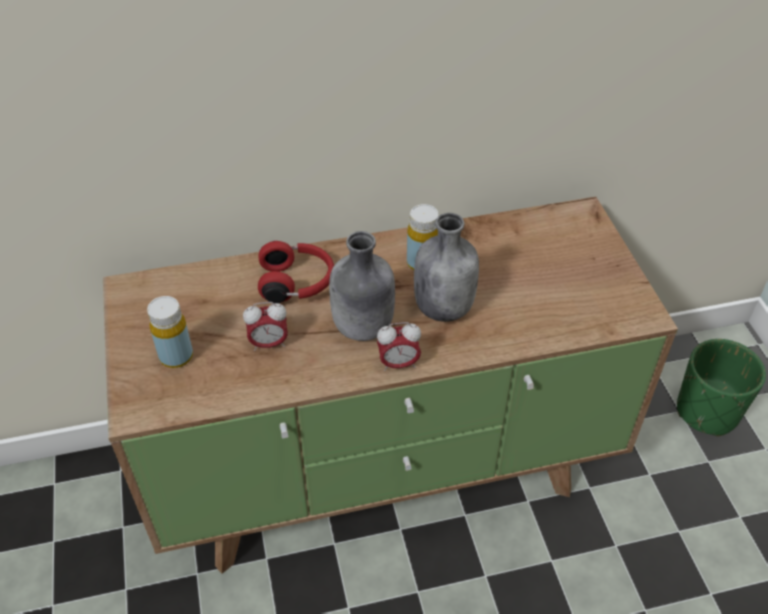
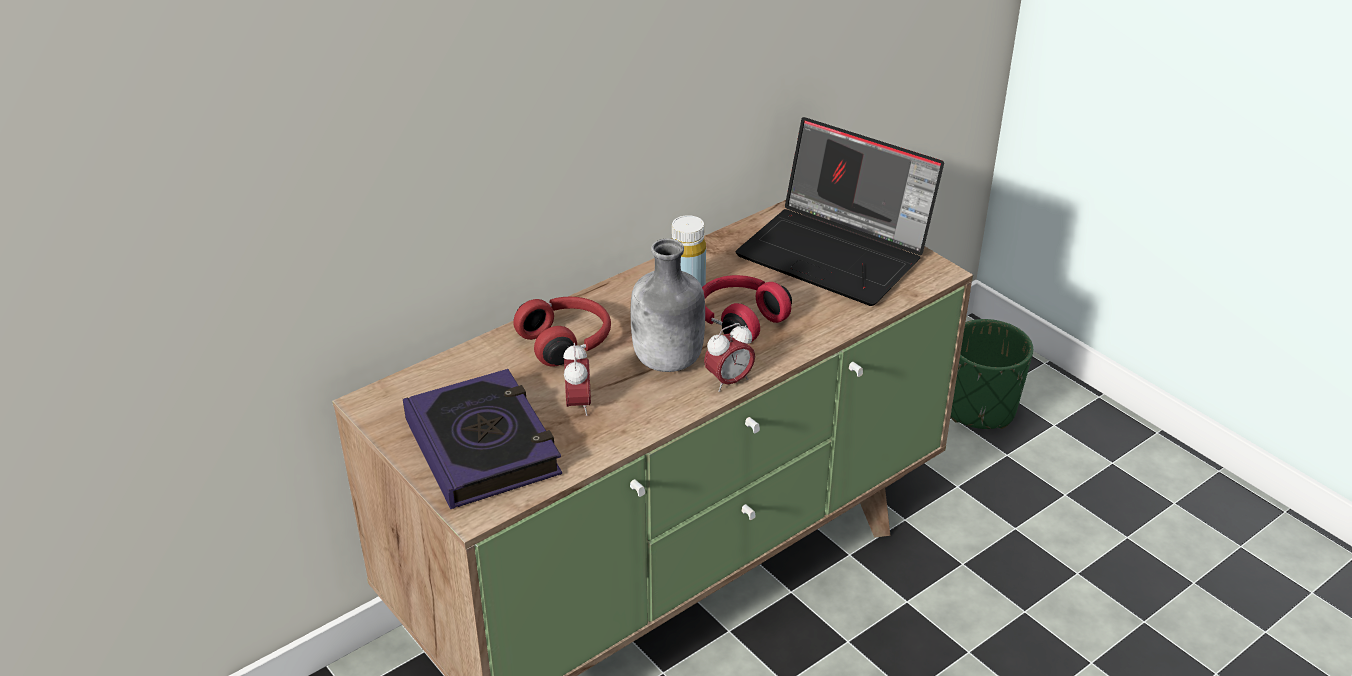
camera: 25 degrees left, 10 degrees down
yellow bottle [147,296,193,368] -> book [403,369,562,509]
alarm clock [243,302,288,351] -> alarm clock turned 60 degrees counterclockwise [563,343,591,416]
grey bottle [414,213,479,322] -> red headphones [702,275,792,344]
none -> laptop [736,117,944,306]

